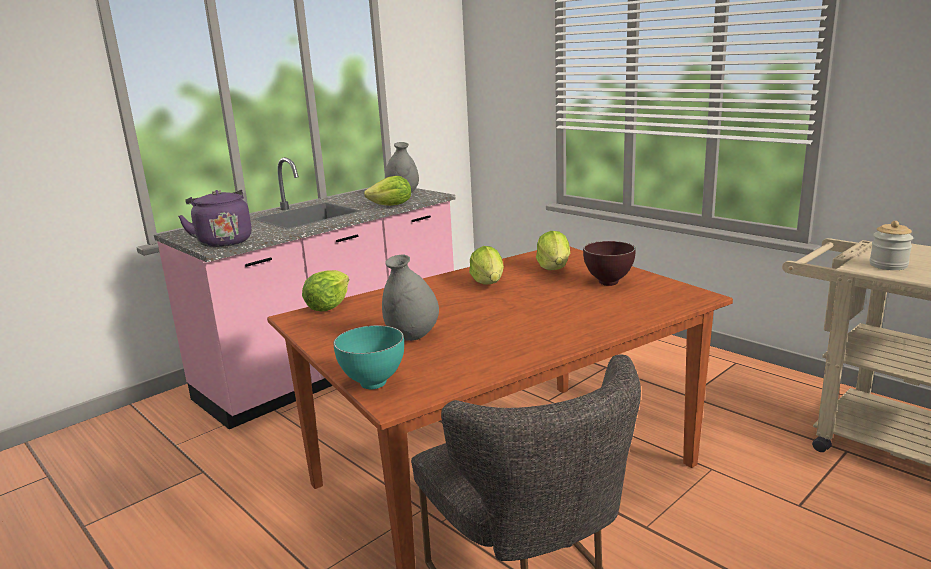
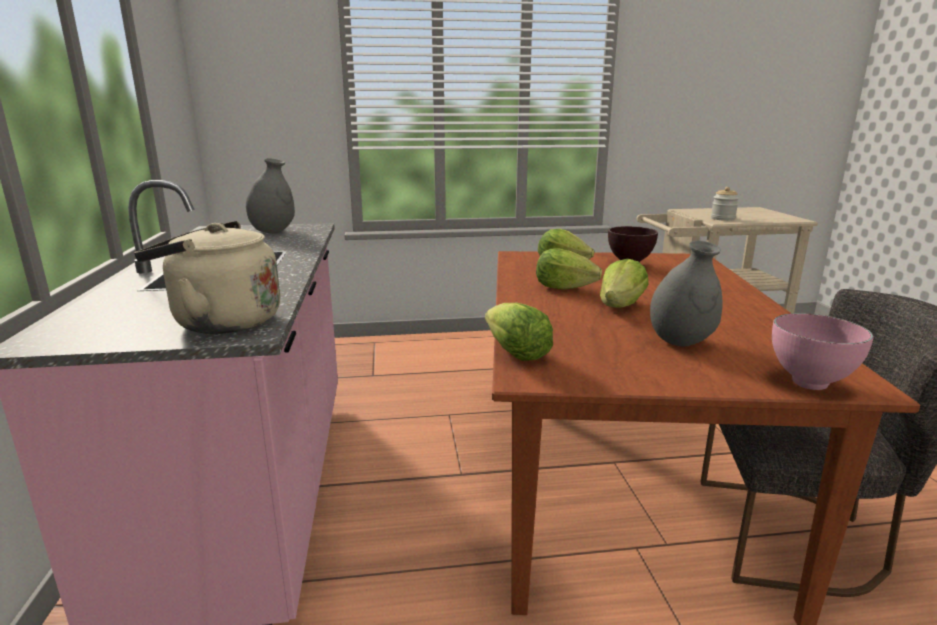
camera: 55 degrees left, 0 degrees up
purple kettle [178,190,252,247] -> beige kettle [134,221,280,334]
turquoise bowl [333,325,404,389] -> pink bowl [772,313,874,390]
lettuce [364,176,411,206] -> lettuce moved to [600,259,649,307]

